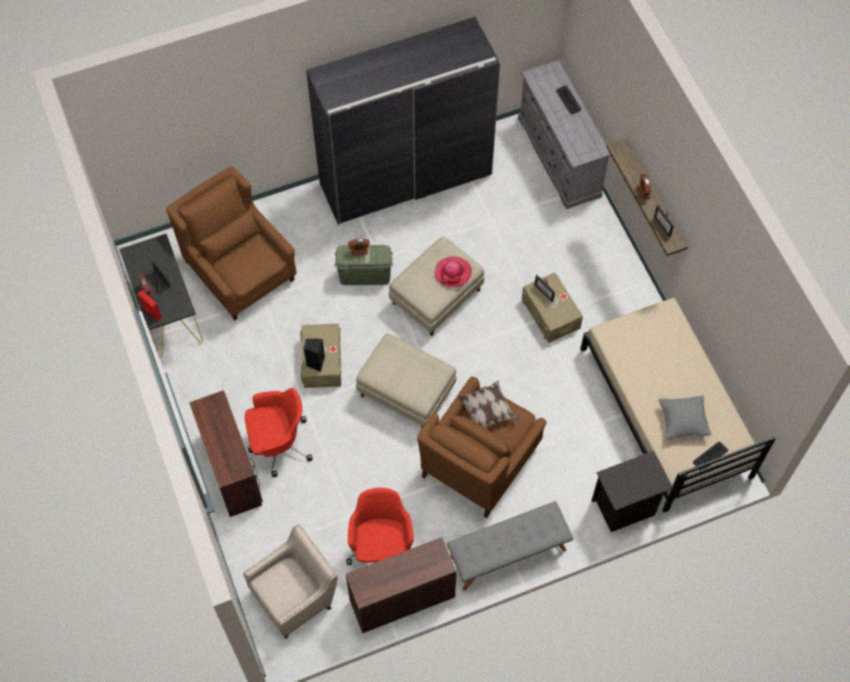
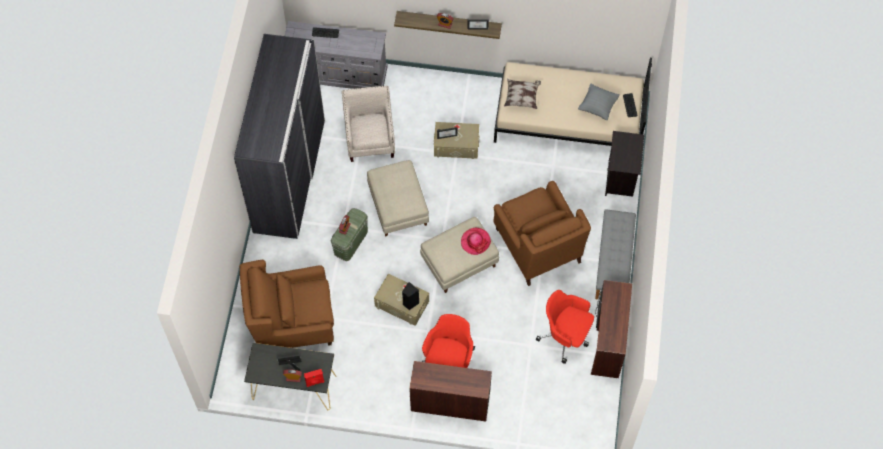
camera: 60 degrees left, 0 degrees up
beige armchair [243,524,338,639] -> beige armchair moved to [342,86,395,162]
hat [435,256,472,287] -> hat moved to [461,228,491,255]
pillow [457,380,519,428] -> pillow moved to [504,79,541,109]

